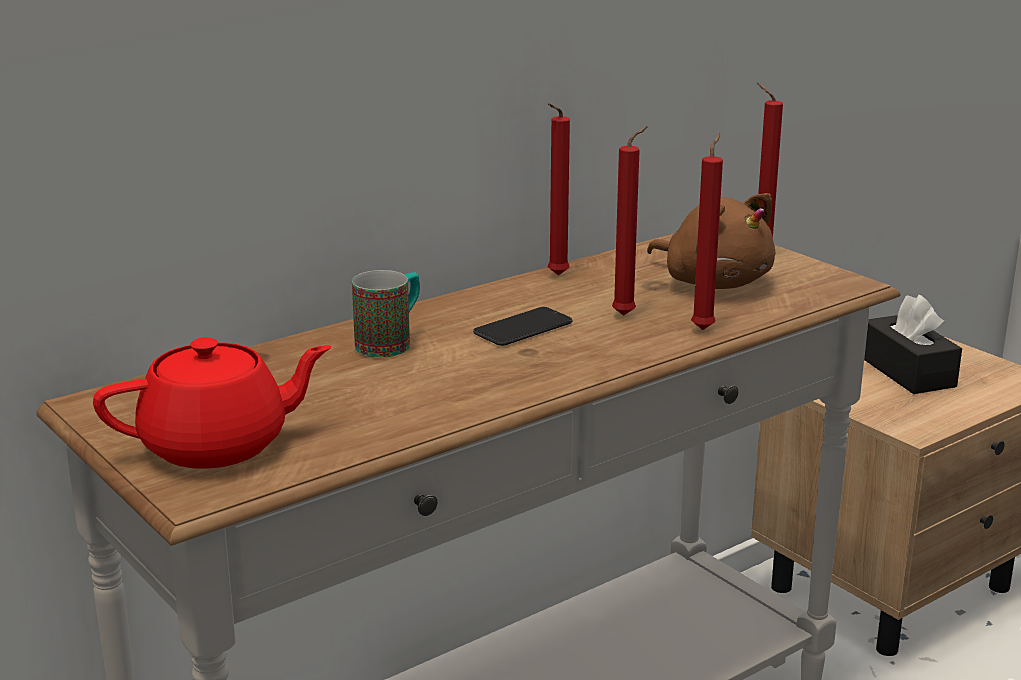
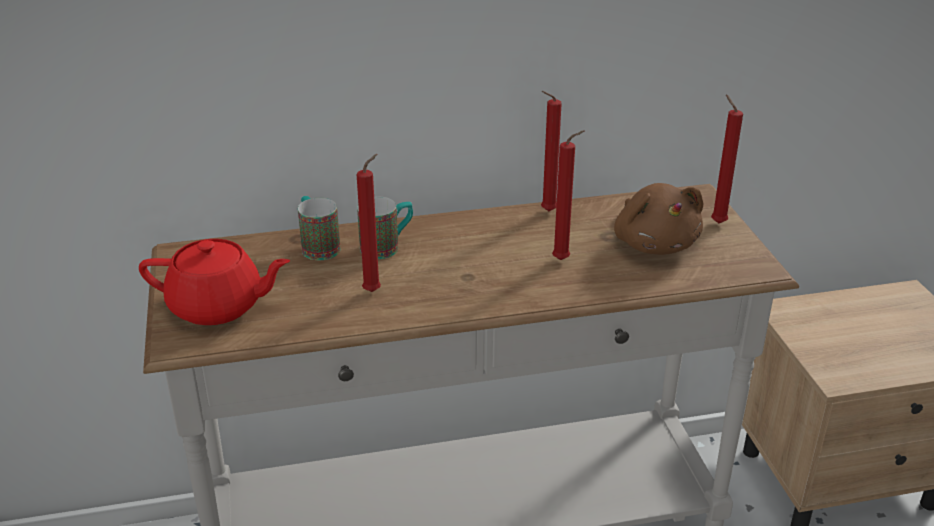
camera: 25 degrees right, 10 degrees up
phone [473,307,573,346] -> none
red candle [691,134,723,330] -> red candle moved to [357,154,381,292]
black tissue box [864,295,962,394] -> none
none -> mug [298,196,340,260]

